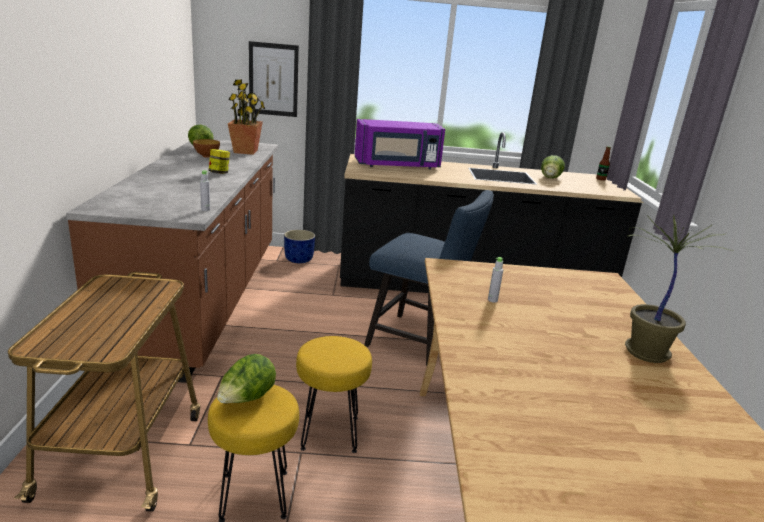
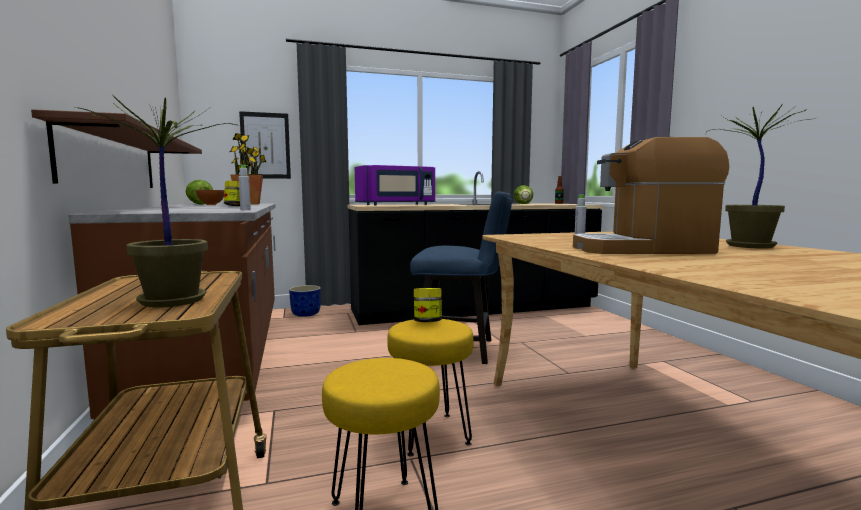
camera: 15 degrees left, 15 degrees down
lettuce [217,354,276,403] -> none
none -> brown shelf [31,109,202,188]
none -> potted plant [75,96,237,308]
none -> jar [414,288,442,322]
none -> coffee machine [573,137,729,254]

